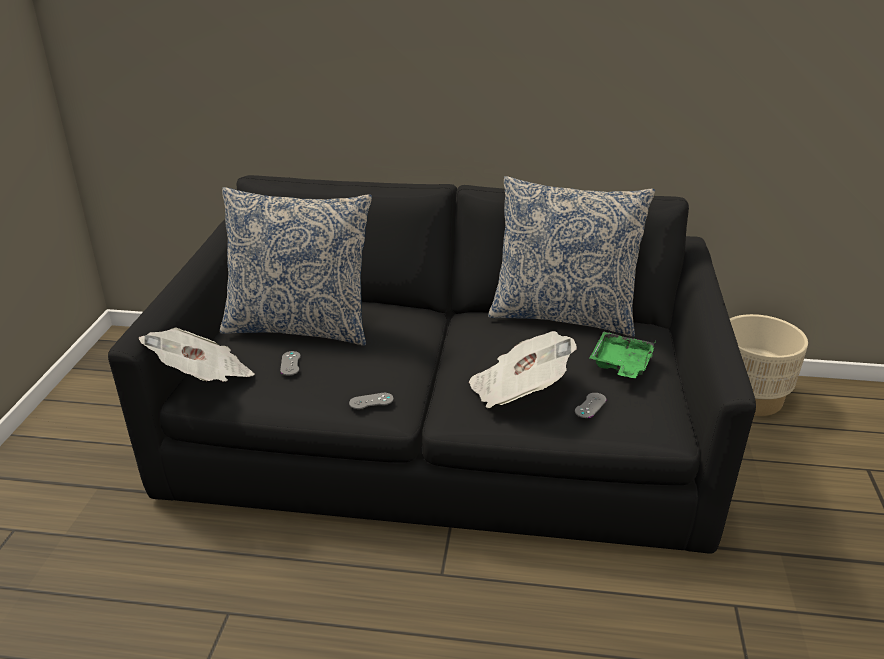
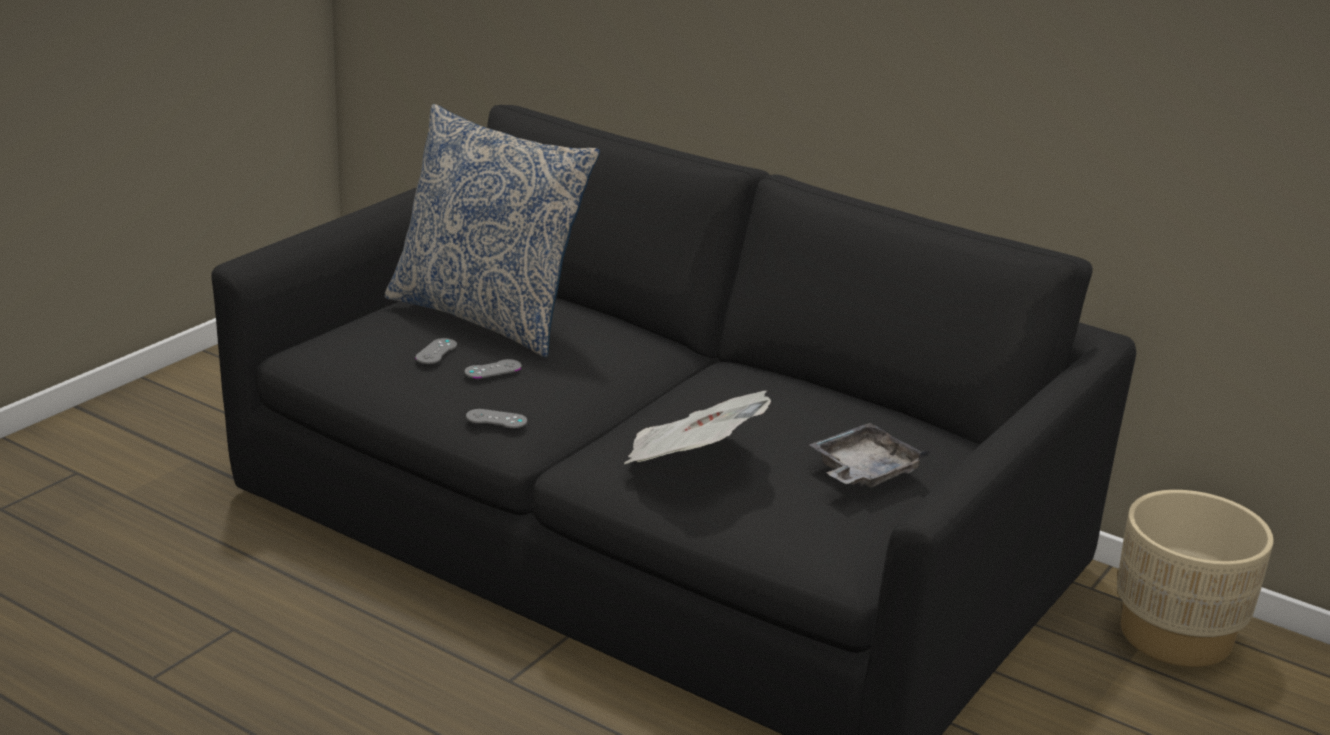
camera: 25 degrees right, 5 degrees down
newspaper [139,327,255,382] -> none
pillow [488,176,655,337] -> none
grey game controller [575,393,606,418] -> grey game controller moved to [465,359,522,379]
green tray [590,331,657,378] -> grey tray [809,423,931,487]

